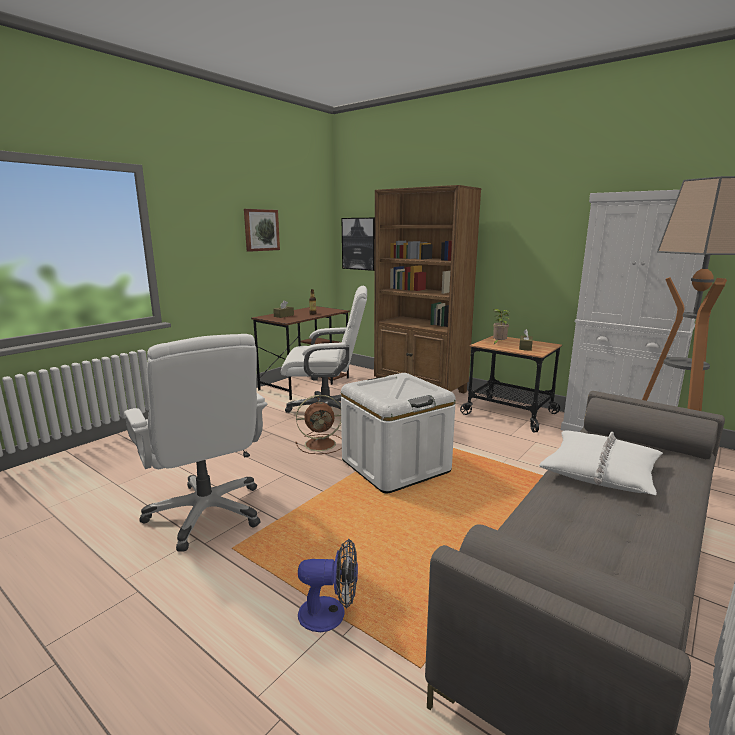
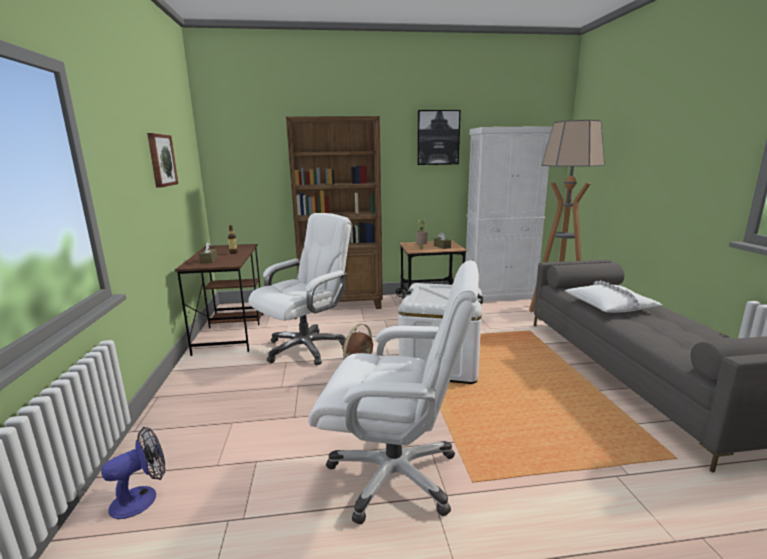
camera: 45 degrees left, 0 degrees up
fan [298,539,358,632] -> fan moved to [101,427,165,519]
picture [341,218,375,271] -> picture moved to [417,110,461,165]

